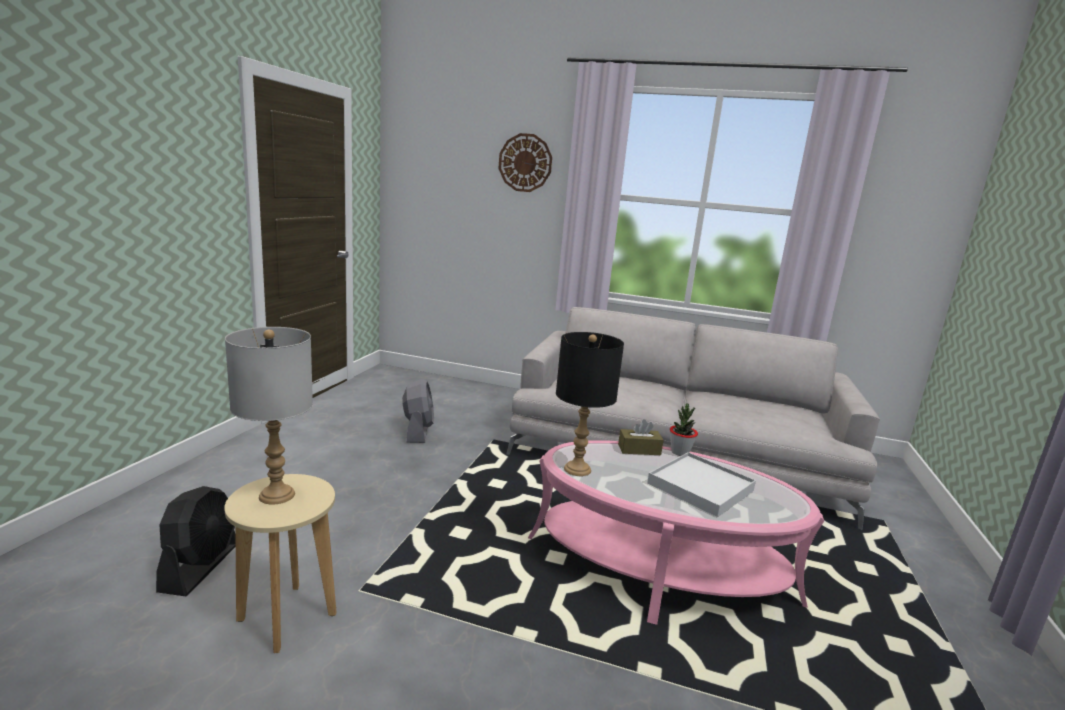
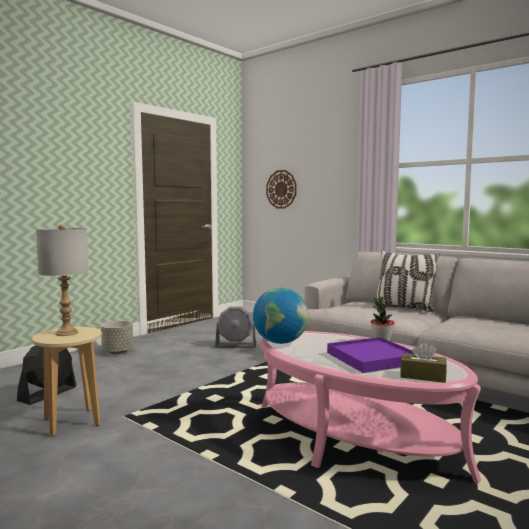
camera: 25 degrees right, 10 degrees down
grey fan [402,379,434,443] -> grey fan turned 75 degrees clockwise [215,306,257,348]
wall clock [498,133,552,192] -> wall clock moved to [266,170,297,209]
black table lamp [556,332,624,476] -> globe [253,288,309,344]
brown tissue box [618,419,664,455] -> brown tissue box moved to [400,341,447,383]
white tray [647,452,756,517] -> purple tray [327,337,414,373]
none -> grey planter [101,321,133,354]
none -> pillow [373,251,440,312]

